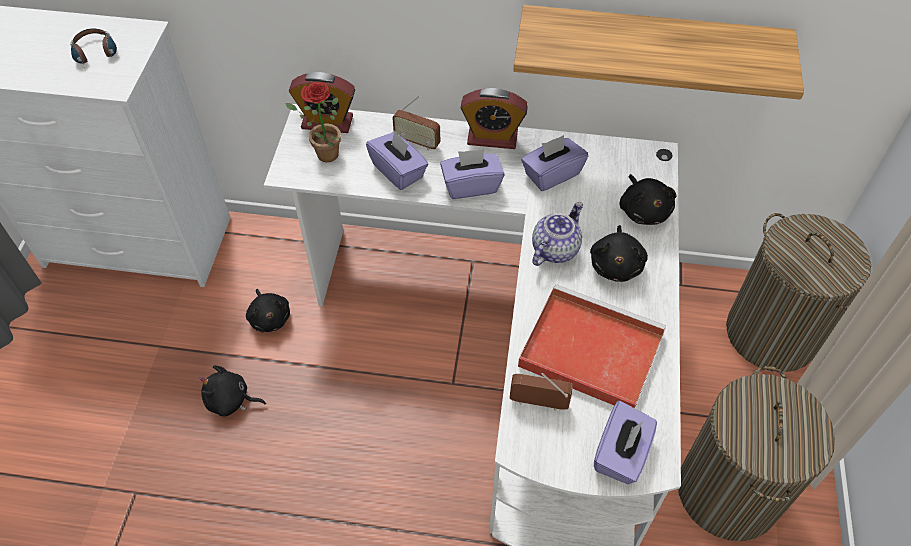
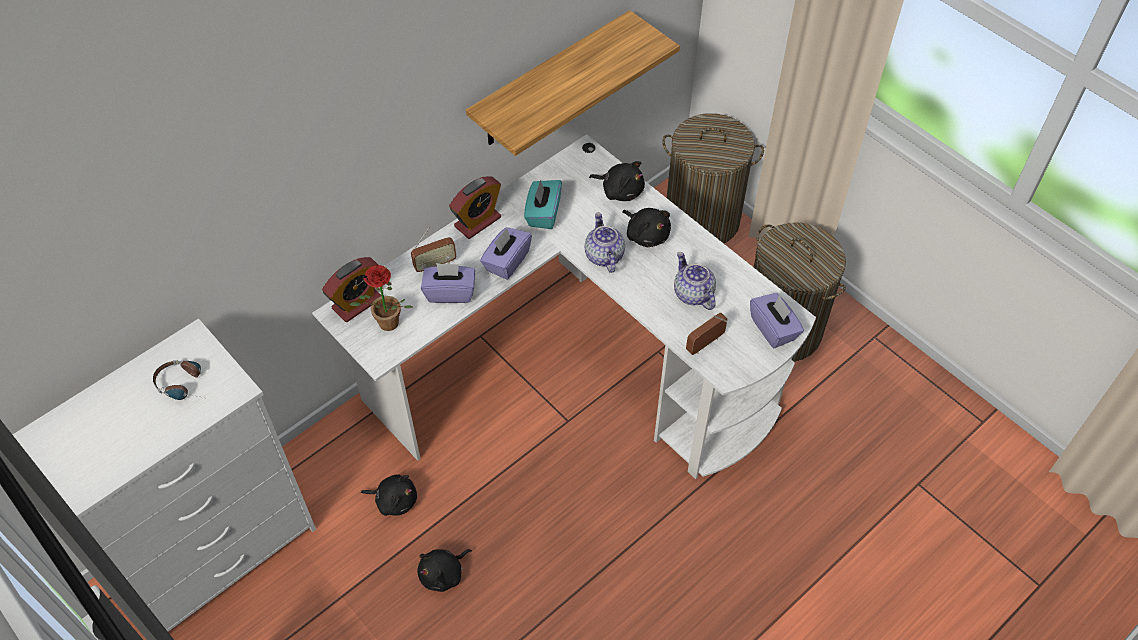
camera: 50 degrees left, 0 degrees up
red tray [518,284,666,408] -> teapot [674,252,716,310]
purple tissue box [521,135,588,191] -> turquoise tissue box [524,180,562,229]

